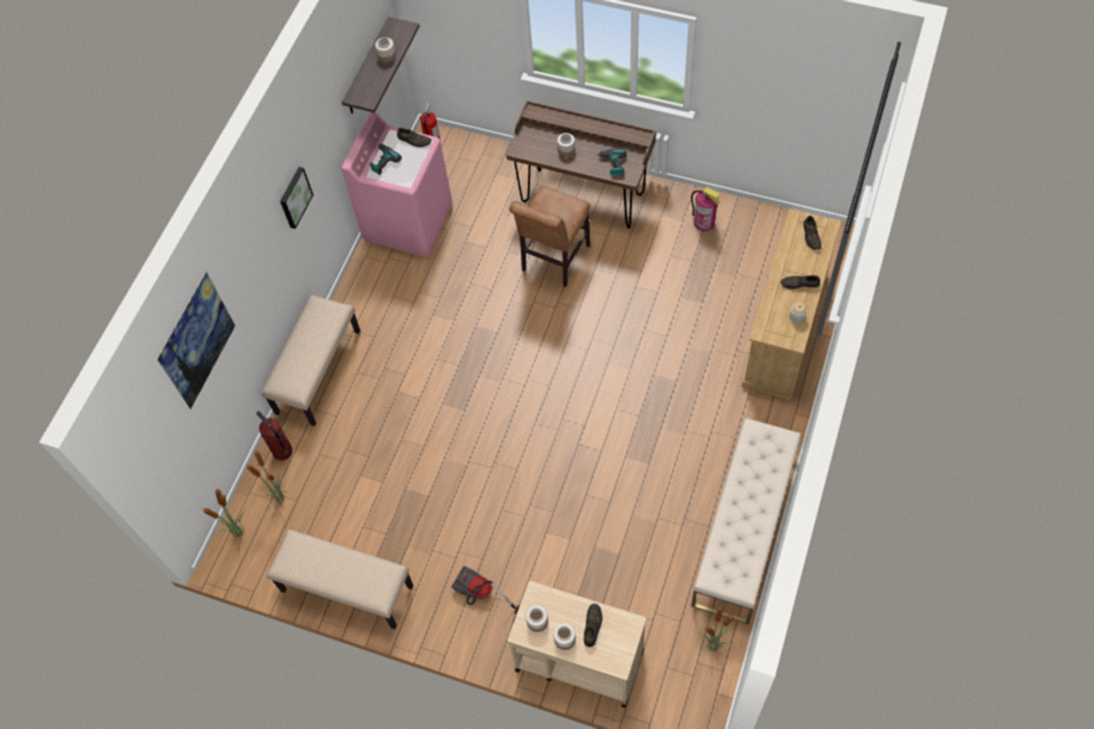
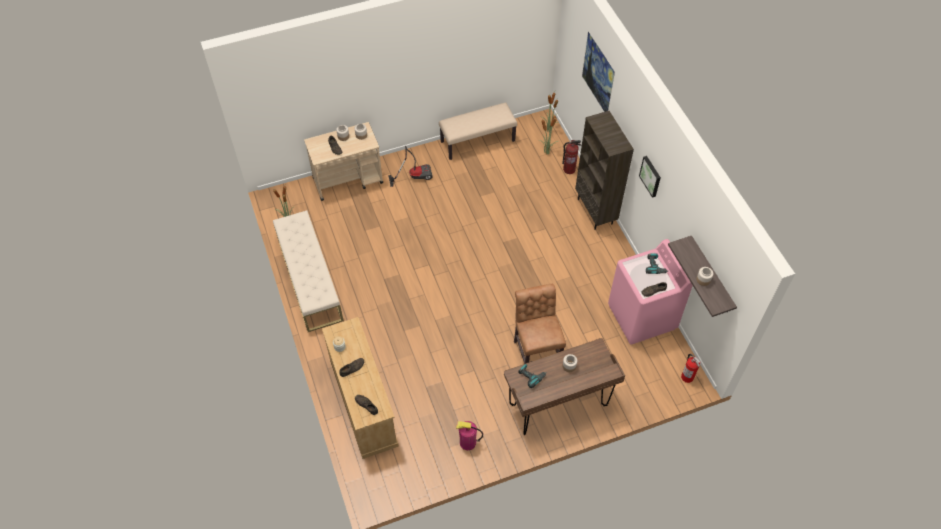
camera: 135 degrees right, 5 degrees down
beige bench [262,295,360,426] -> brown bookcase [575,111,634,230]

